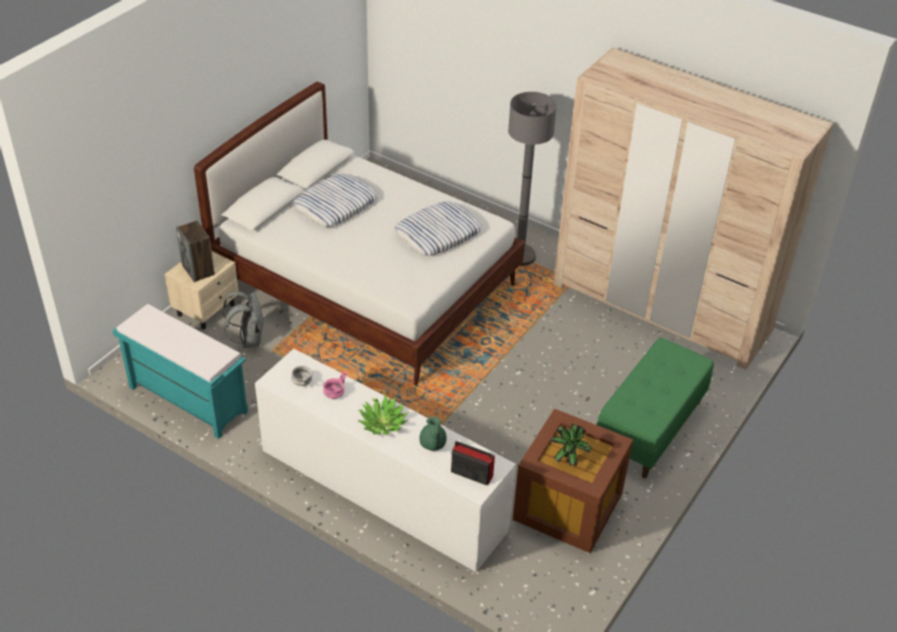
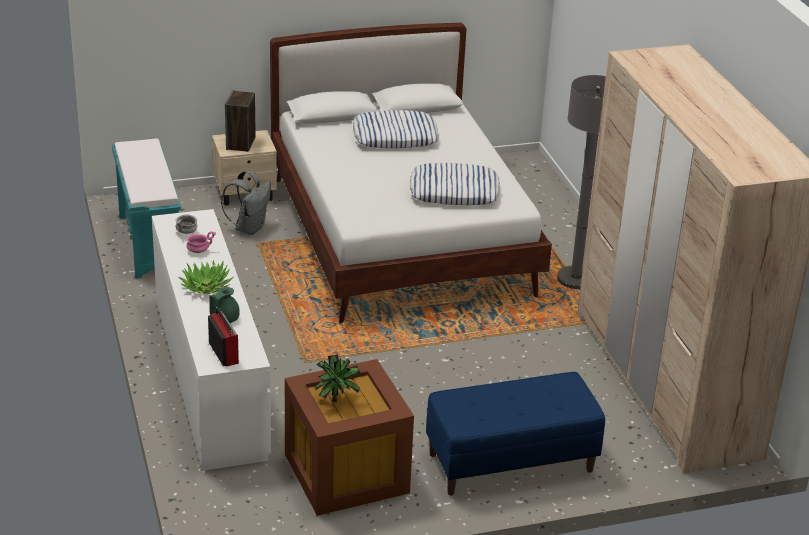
camera: 40 degrees right, 10 degrees down
green bench [597,337,714,478] -> blue bench [426,372,605,495]

